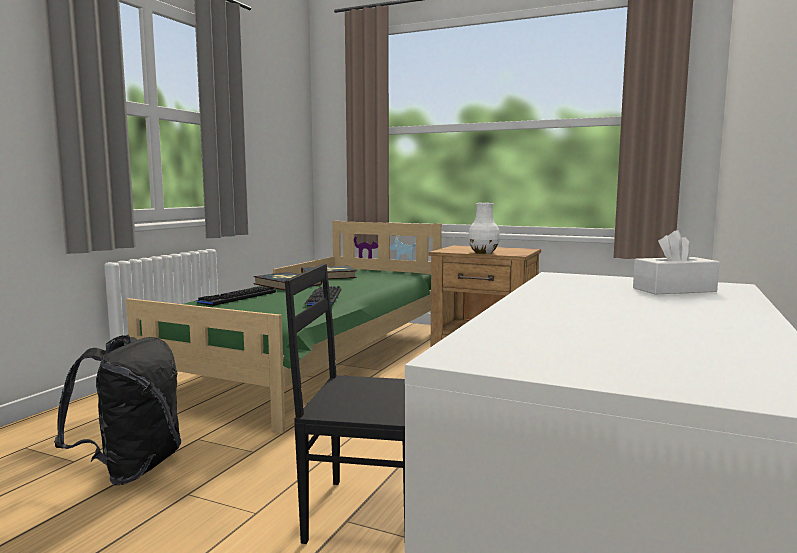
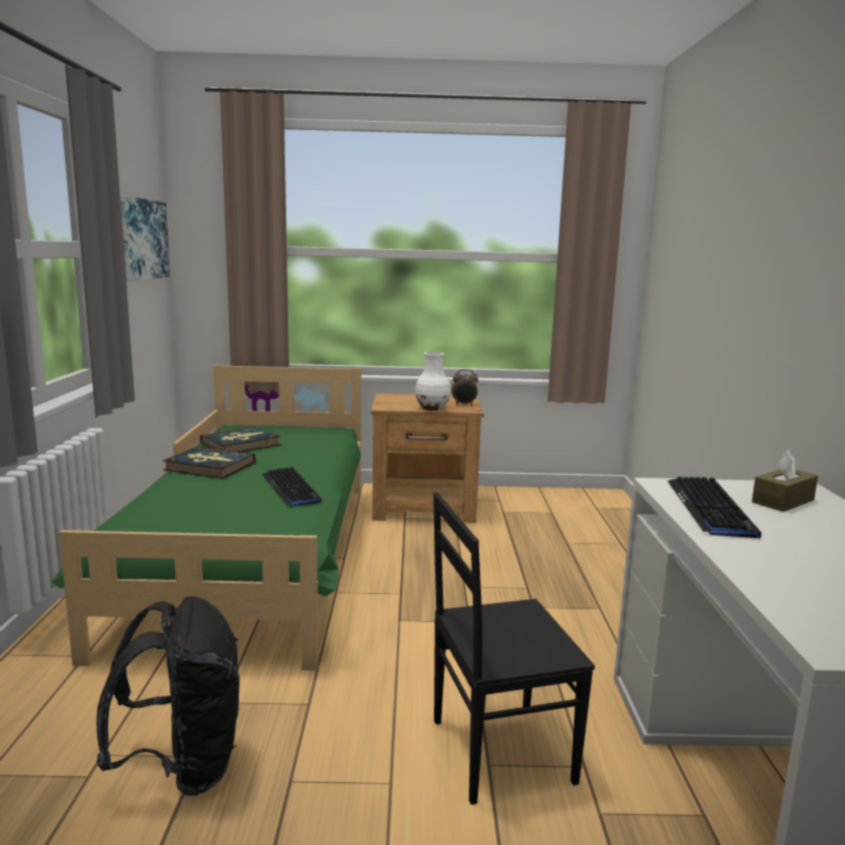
camera: 25 degrees left, 5 degrees up
keyboard [196,287,276,306] -> keyboard moved to [668,477,761,539]
white tissue box [633,230,720,294] -> brown tissue box [752,450,818,512]
none -> picture [120,195,170,281]
none -> alarm clock [451,369,478,405]

